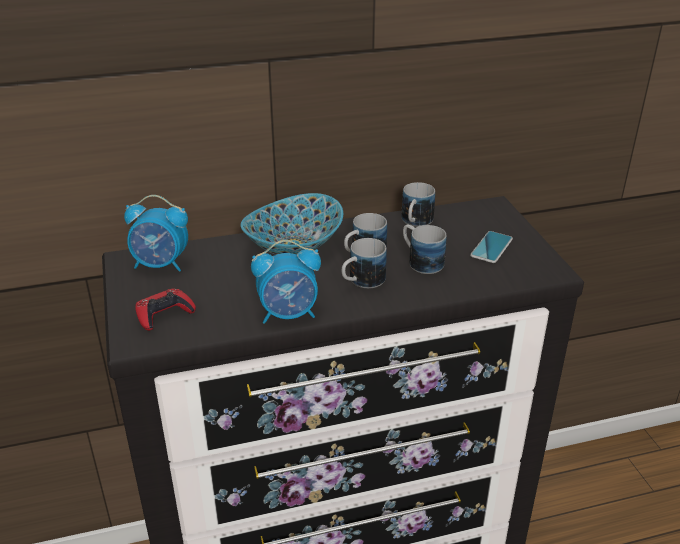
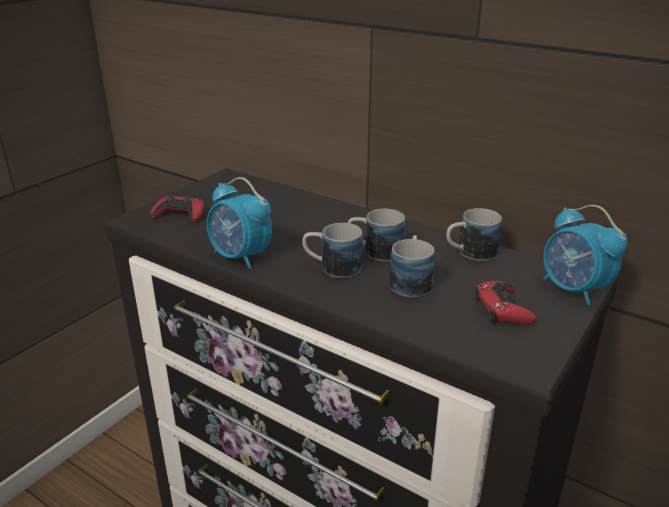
camera: 50 degrees right, 5 degrees down
alarm clock [124,195,188,272] -> alarm clock moved to [543,205,628,306]
bowl [241,193,343,255] -> none
phone [470,231,513,263] -> red game controller [476,281,537,325]

